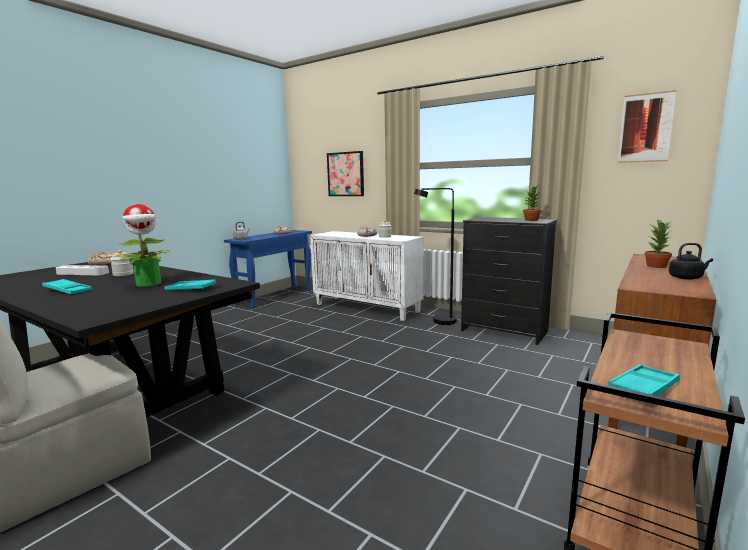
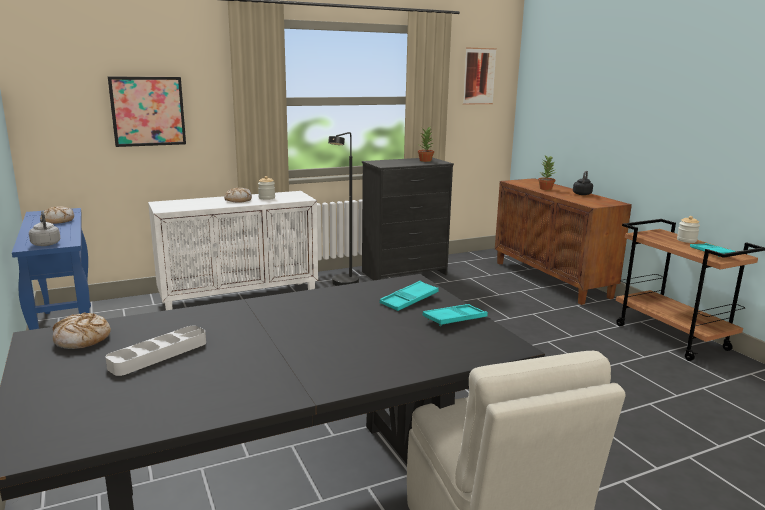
camera: 60 degrees left, 5 degrees up
turquoise tray [42,279,92,294] -> turquoise tray moved to [422,304,488,326]
jar [110,250,134,276] -> jar moved to [677,216,700,243]
potted plant [117,204,169,287] -> none

